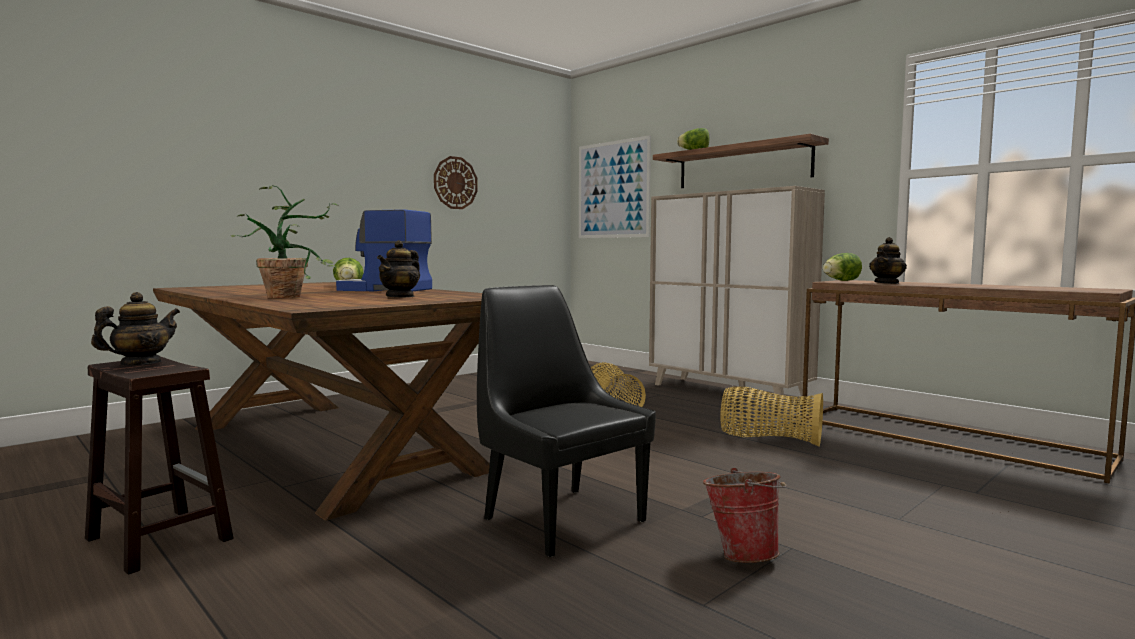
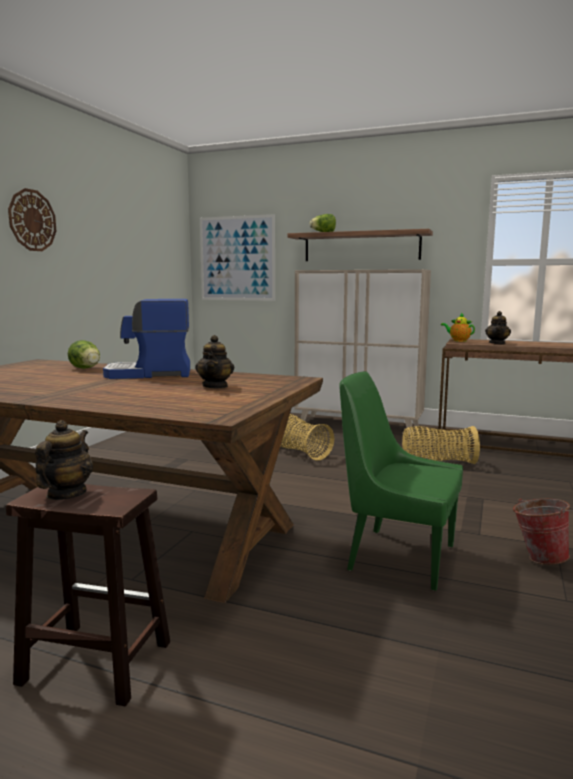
camera: 25 degrees left, 5 degrees up
potted plant [231,185,339,298] -> none
wall clock [434,156,478,209] -> wall clock moved to [8,188,56,251]
black chair [477,285,656,557] -> green chair [339,371,463,591]
lettuce [823,253,862,281] -> teapot [441,313,475,342]

